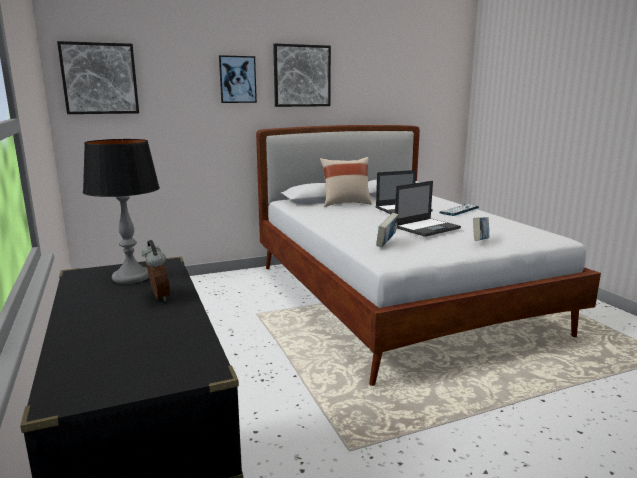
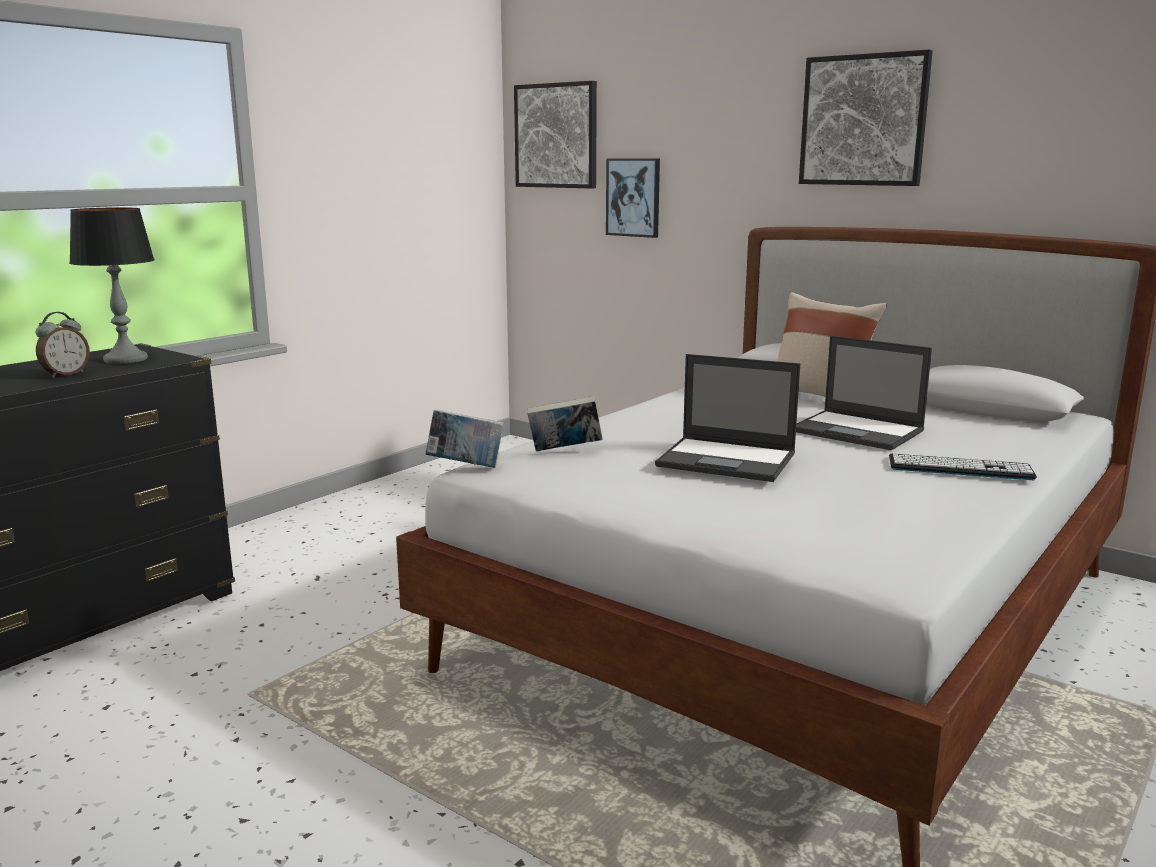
camera: 60 degrees right, 0 degrees up
picture [219,55,257,103] -> picture moved to [606,158,660,238]
book [473,217,489,241] -> book moved to [426,409,504,468]

